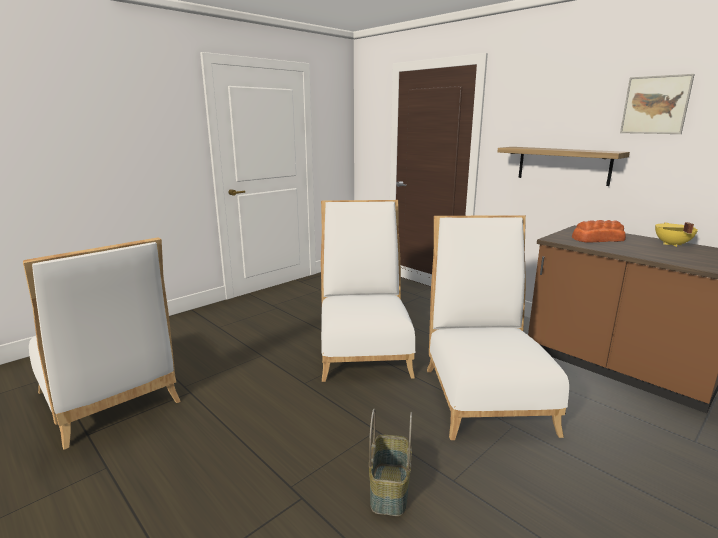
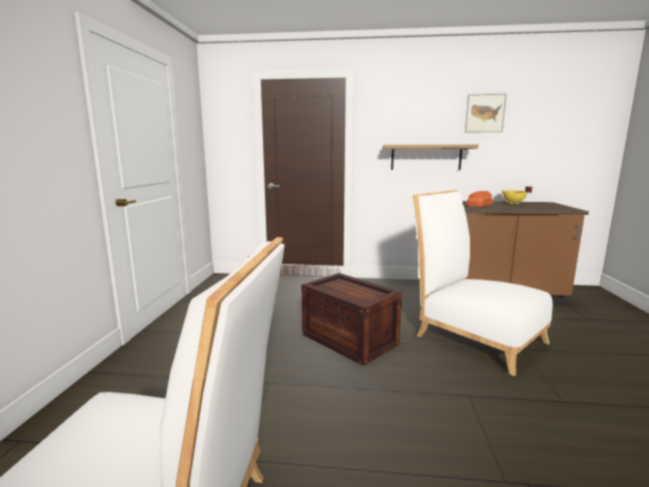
camera: 40 degrees left, 5 degrees down
white chair [321,200,416,382] -> crate [302,273,402,366]
basket [369,409,412,516] -> none

